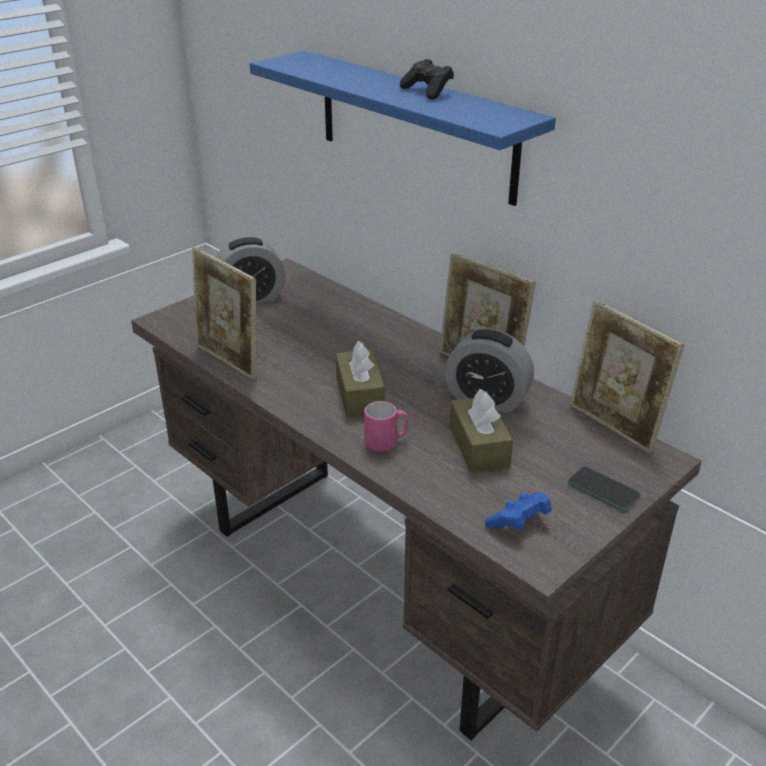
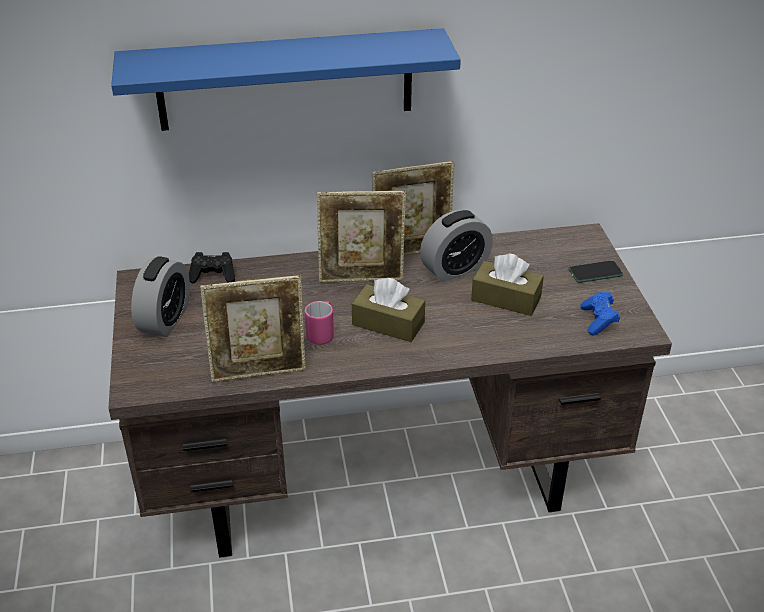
camera: 55 degrees left, 5 degrees up
pink mug [364,401,409,452] -> pink mug moved to [305,301,334,345]
black game controller [400,59,454,100] -> black game controller moved to [189,252,235,283]
picture frame [570,300,684,454] -> picture frame moved to [317,191,406,283]

